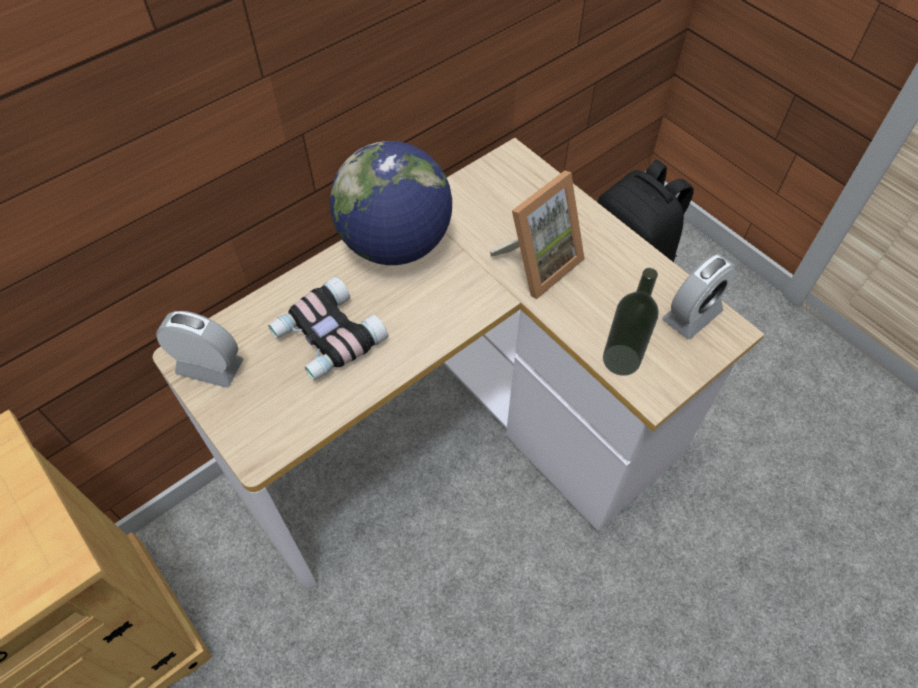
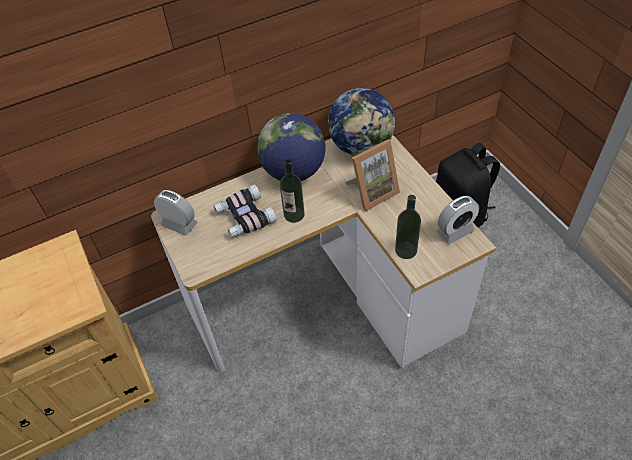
camera: 15 degrees right, 5 degrees down
none -> bottle [280,159,305,223]
none -> globe [328,88,395,156]

